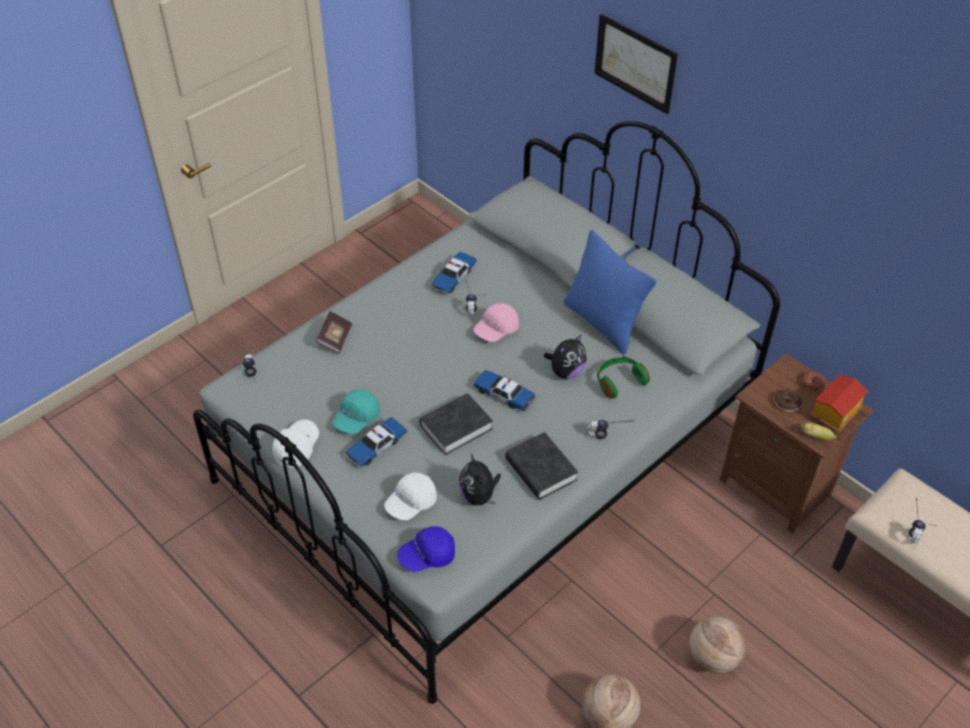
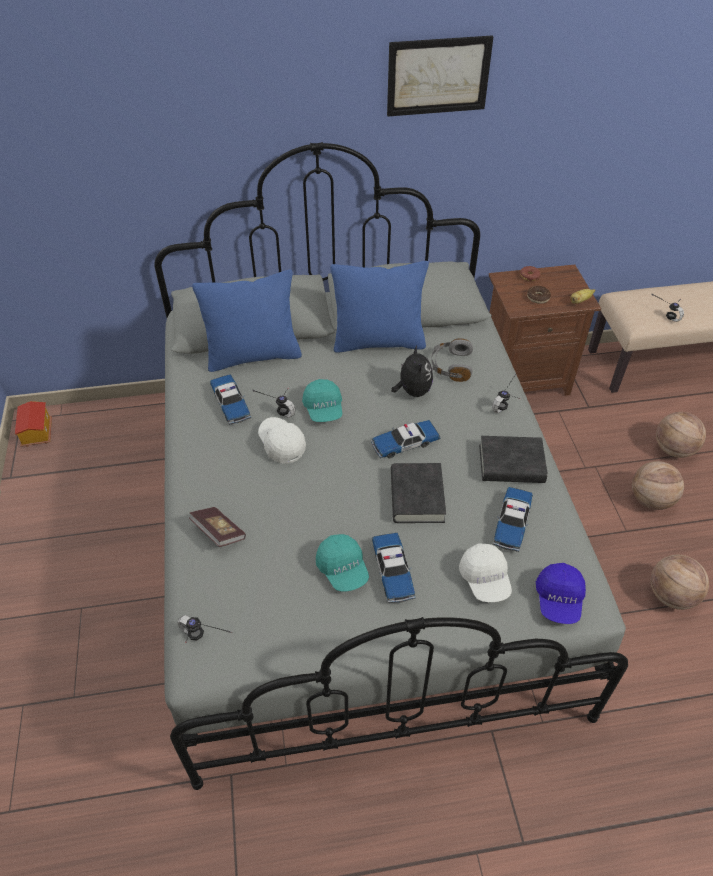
camera: 55 degrees left, 0 degrees up
white cap [272,419,319,468] -> white cap moved to [258,417,306,464]
plush toy [459,454,501,506] -> toy car [493,487,533,552]
pink cap [473,303,519,342] -> turquoise cap [302,379,342,422]
picture [594,14,678,114] -> picture moved to [387,35,494,117]
green headphones [597,356,650,399] -> grey headphones [431,338,473,382]
toy house [810,374,868,432] -> toy house moved to [15,401,52,447]
none -> blue pillow [192,270,302,372]
none -> basketball [656,412,706,458]

